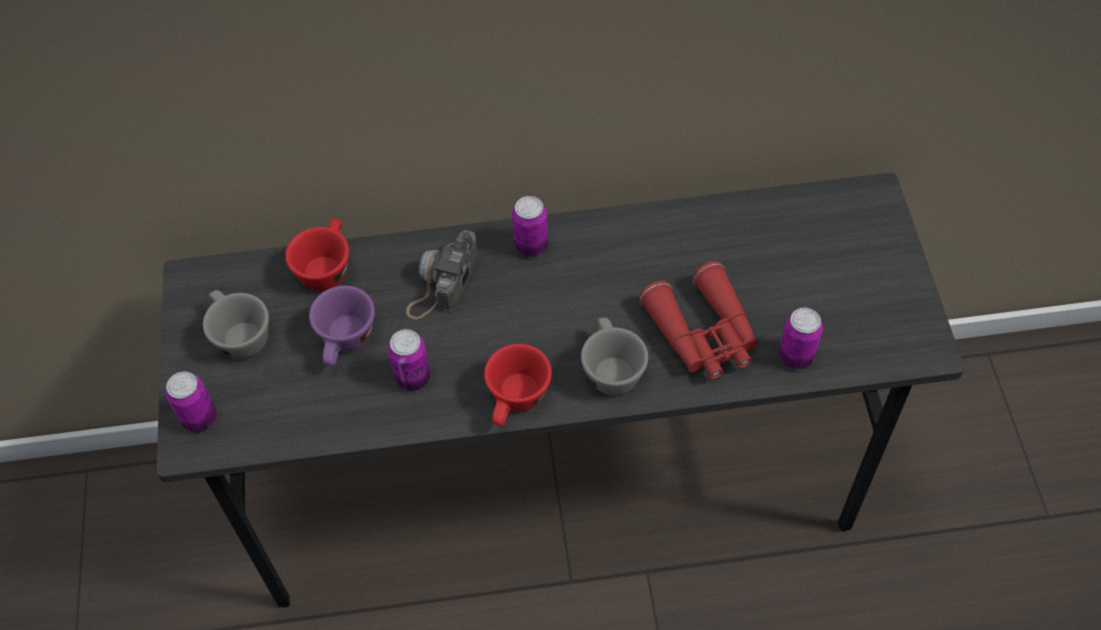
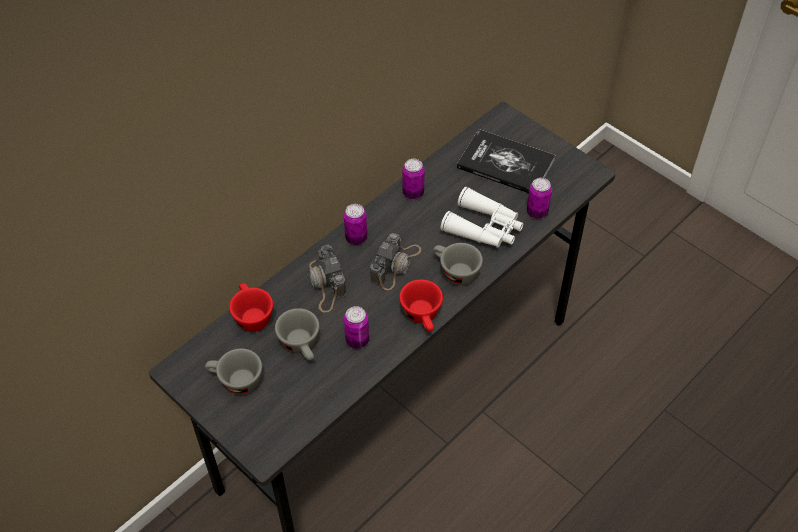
camera: 40 degrees left, 5 degrees down
can [166,371,217,433] -> can moved to [403,159,425,199]
purple cup [309,286,375,366] -> grey cup [275,308,319,361]
red binoculars [639,261,758,379] -> white binoculars [440,187,523,248]
none -> camera [370,233,421,290]
none -> book [457,129,555,193]

